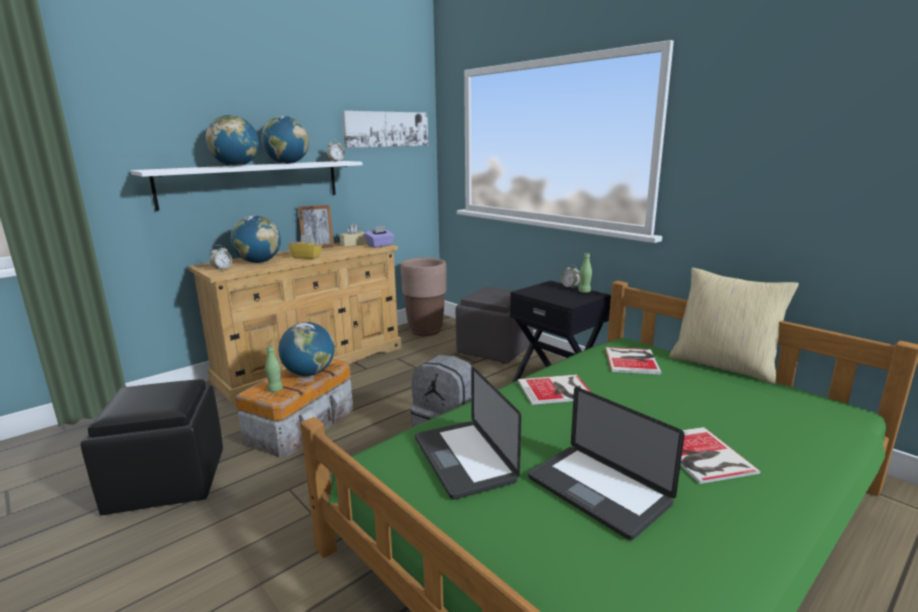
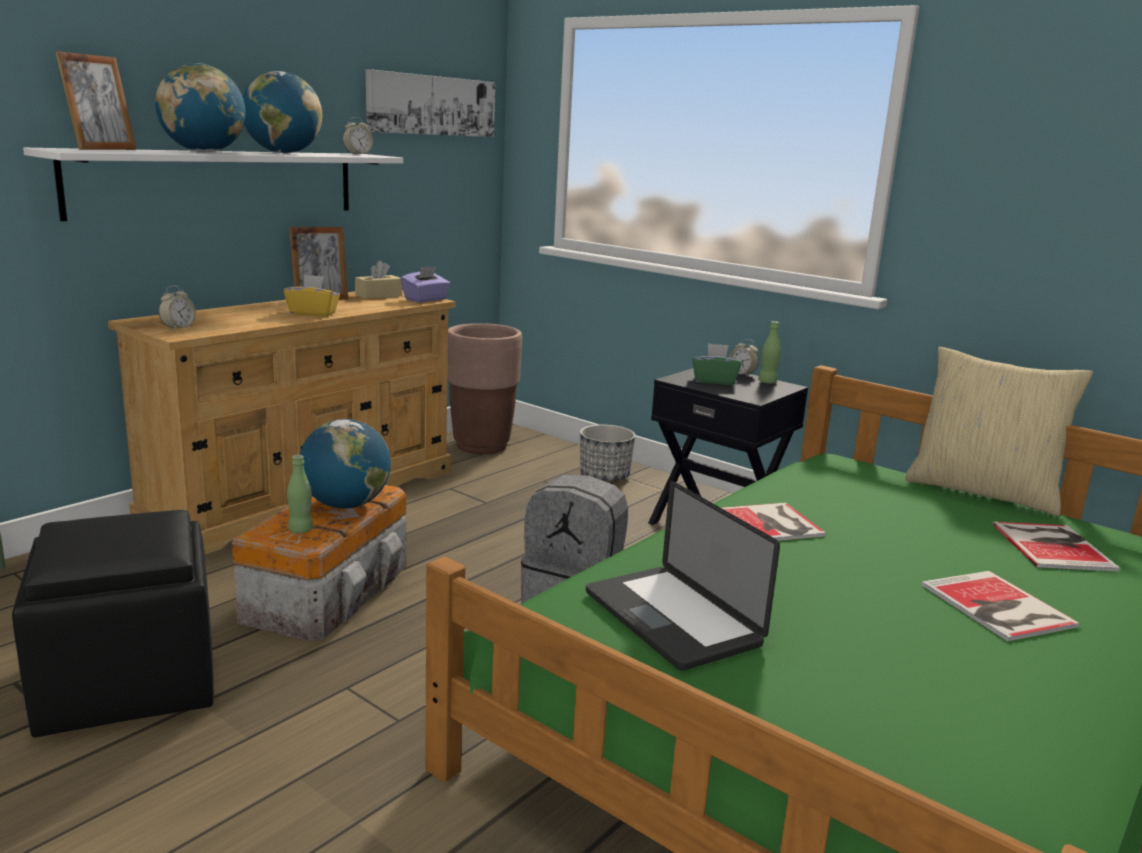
camera: 10 degrees left, 0 degrees up
globe [231,216,281,263] -> none
grey ottoman [456,287,533,364] -> planter [580,425,635,482]
laptop [528,387,685,540] -> none
book [605,347,662,375] -> book moved to [992,522,1120,572]
none -> picture frame [55,51,137,150]
none -> green tissue box [692,343,741,385]

